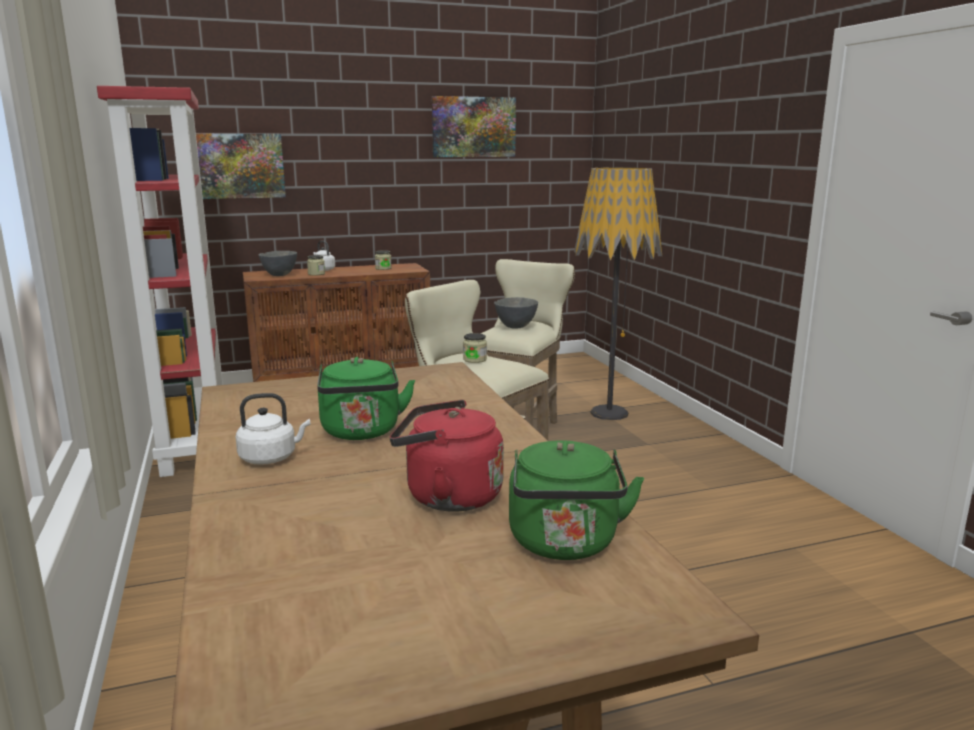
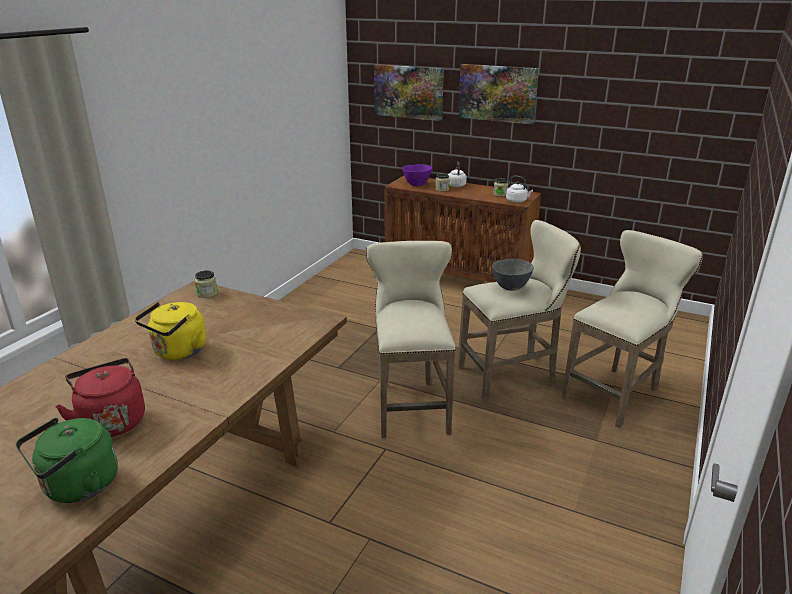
camera: 45 degrees right, 10 degrees up
red bookcase [97,86,223,477] -> none
white kettle [236,393,310,465] -> white kettle moved to [506,176,533,203]
grey bowl [258,251,297,276] -> purple bowl [402,164,433,186]
green kettle [317,357,415,440] -> yellow kettle [135,302,206,360]
picture [432,96,516,157] -> picture moved to [458,64,539,125]
jar [463,333,487,363] -> jar moved to [195,270,218,298]
floor lamp [574,167,662,420] -> beige stool [561,230,703,428]

